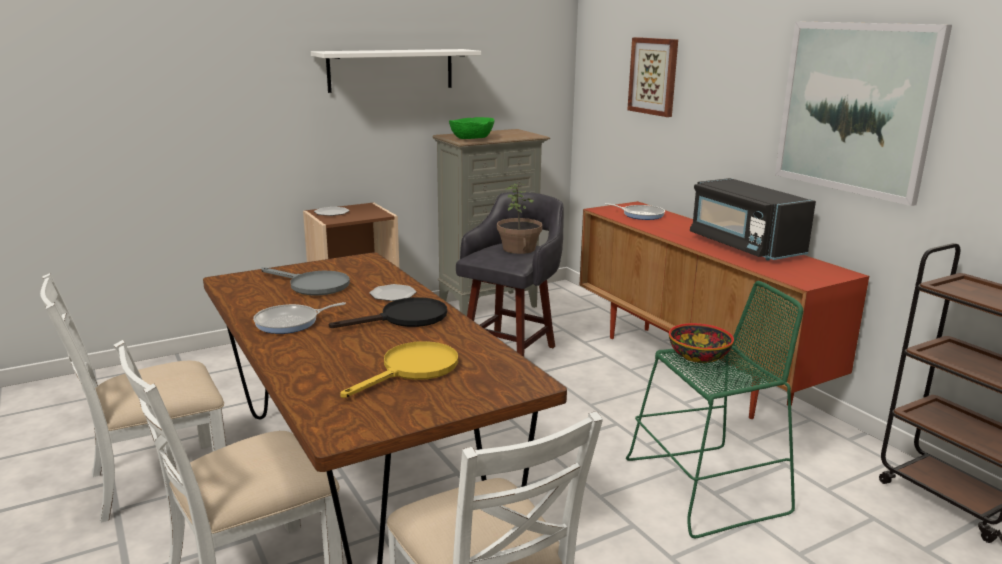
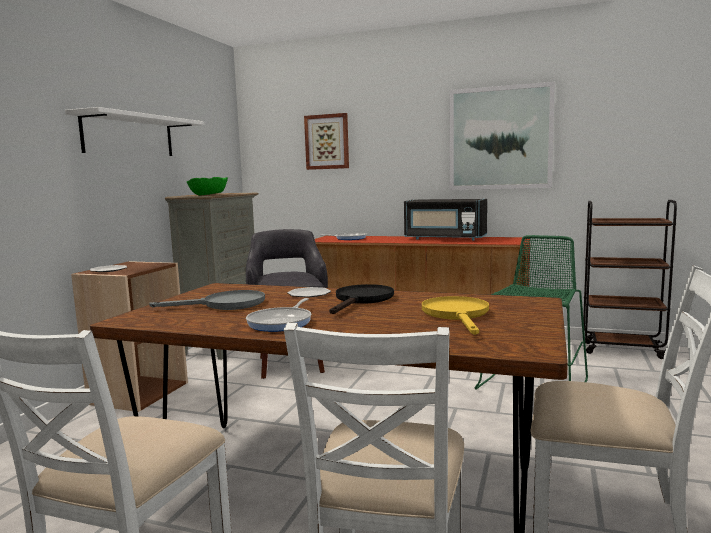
camera: 40 degrees left, 10 degrees down
potted plant [497,182,543,254] -> none
bowl [669,323,734,363] -> none

